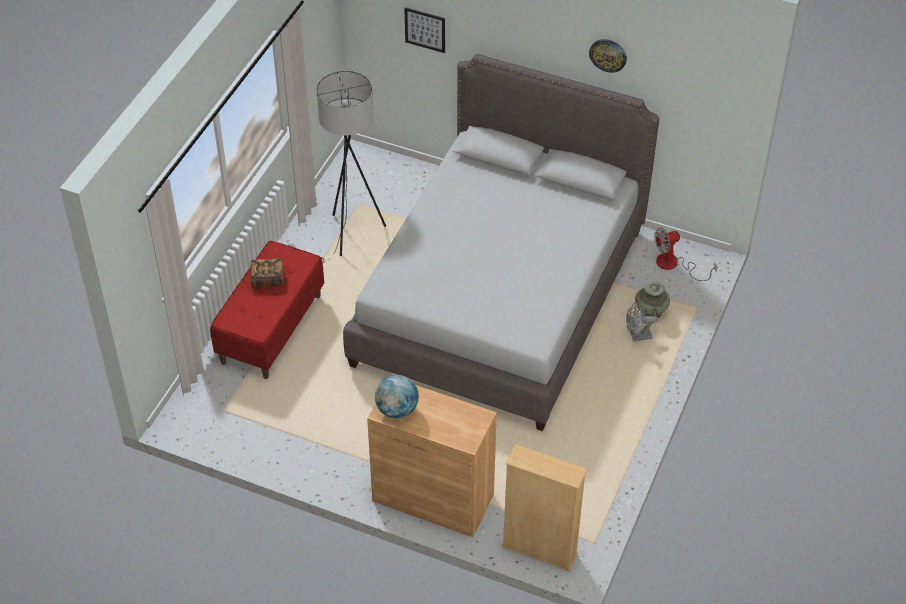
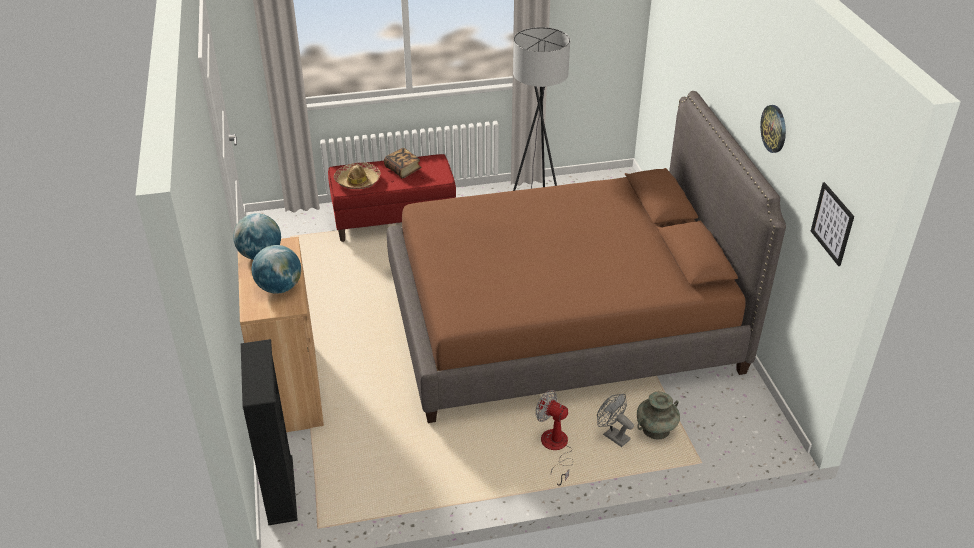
camera: 55 degrees right, 10 degrees down
grey bed [343,54,660,431] -> brown bed [387,91,786,423]
picture [404,7,445,53] -> picture moved to [811,182,854,266]
beige bookcase [502,444,587,571] -> black bookcase [241,339,298,526]
fan [654,227,718,281] -> fan moved to [536,390,573,486]
none -> globe [252,245,301,294]
none -> hat [333,162,381,189]

